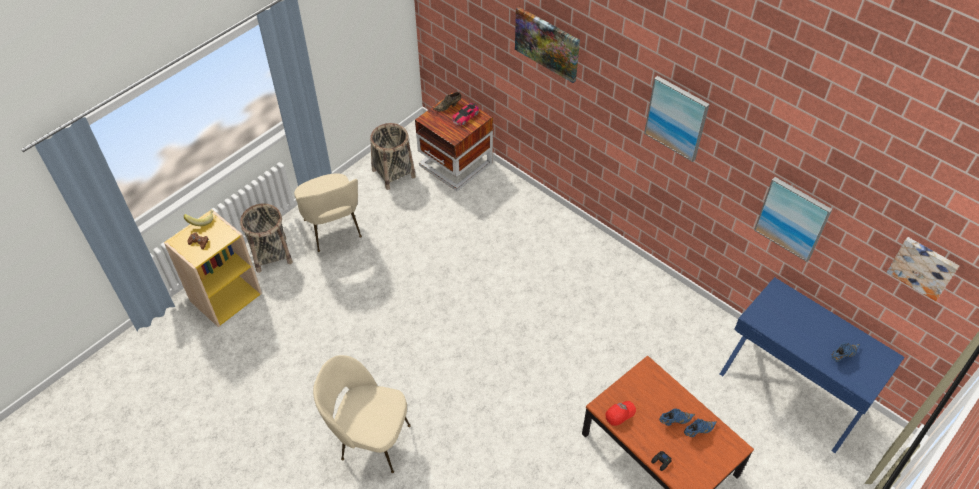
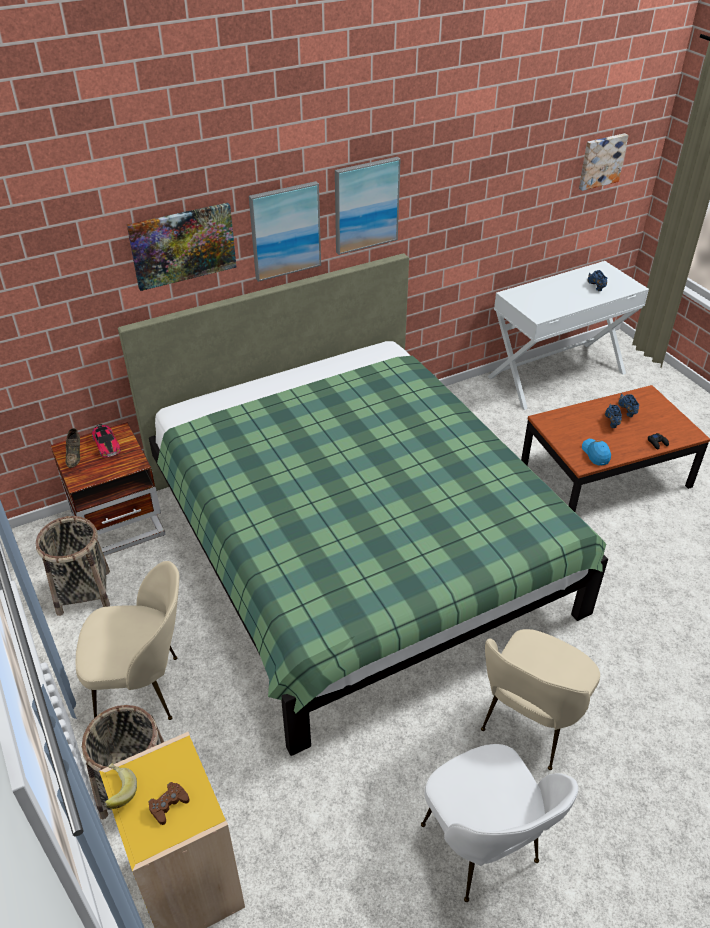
camera: 70 degrees left, 10 degrees down
red cap [605,401,636,426] -> blue cap [582,439,611,466]
blue desk [720,277,905,453] -> white desk [487,261,649,410]
picture [754,177,832,262] -> picture moved to [249,181,321,282]
none -> green bed [118,253,608,756]
none -> white chair [421,744,578,902]

